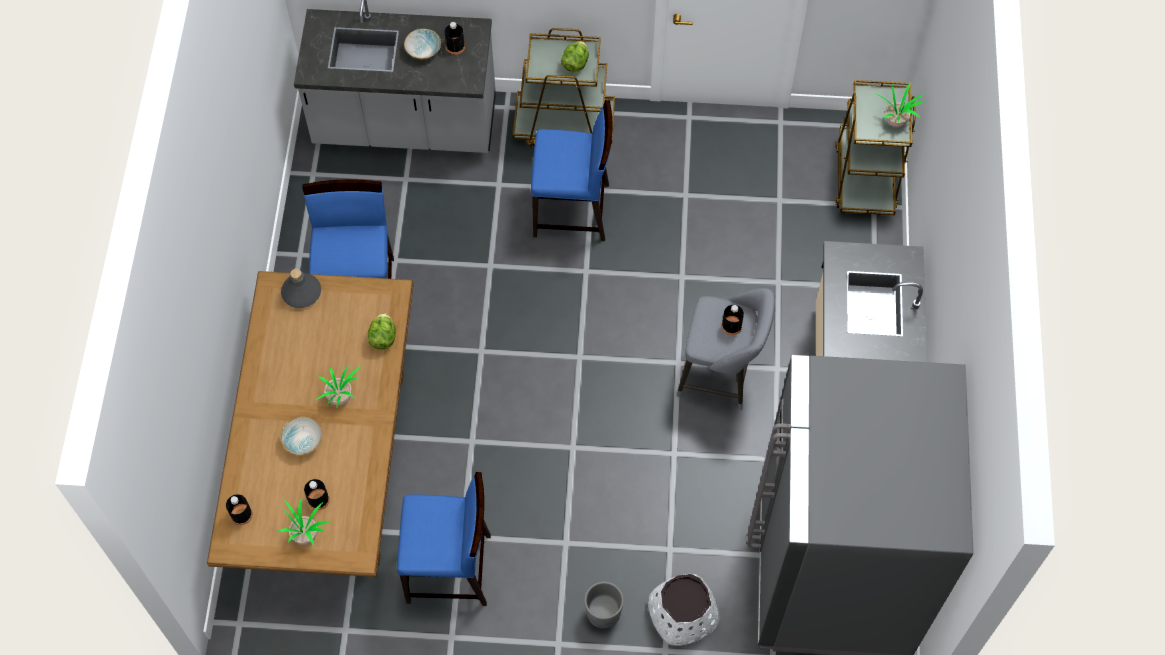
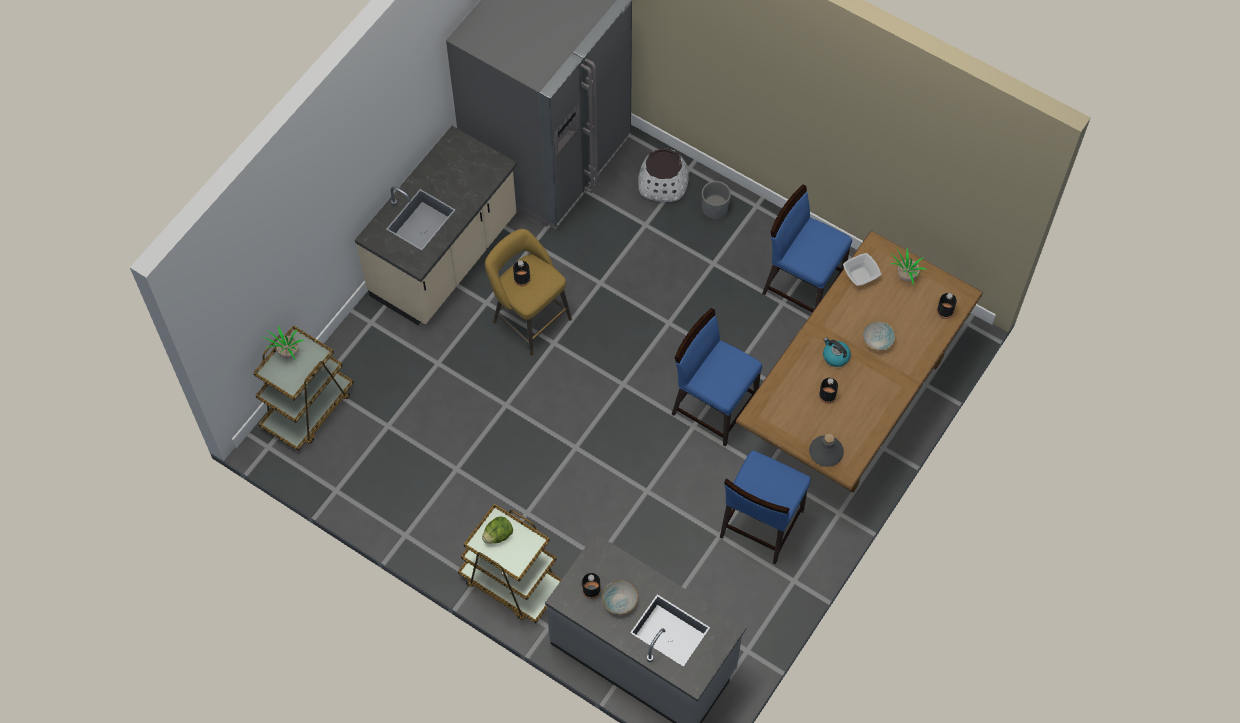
camera: 150 degrees left, 0 degrees up
black bottle [304,479,330,510] -> black bottle moved to [819,378,838,404]
potted plant [316,365,361,407] -> kettle [823,337,851,367]
lettuce [368,313,396,350] -> none
blue chair [531,100,612,241] -> blue chair moved to [671,308,762,447]
grey stool [677,288,775,410] -> yellow stool [485,229,572,356]
none -> bowl [843,253,881,286]

